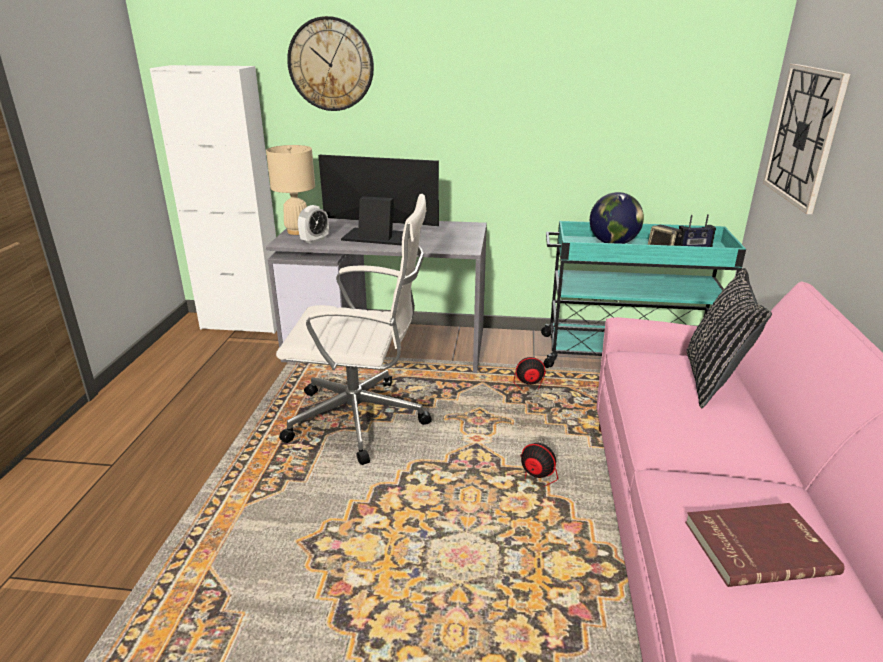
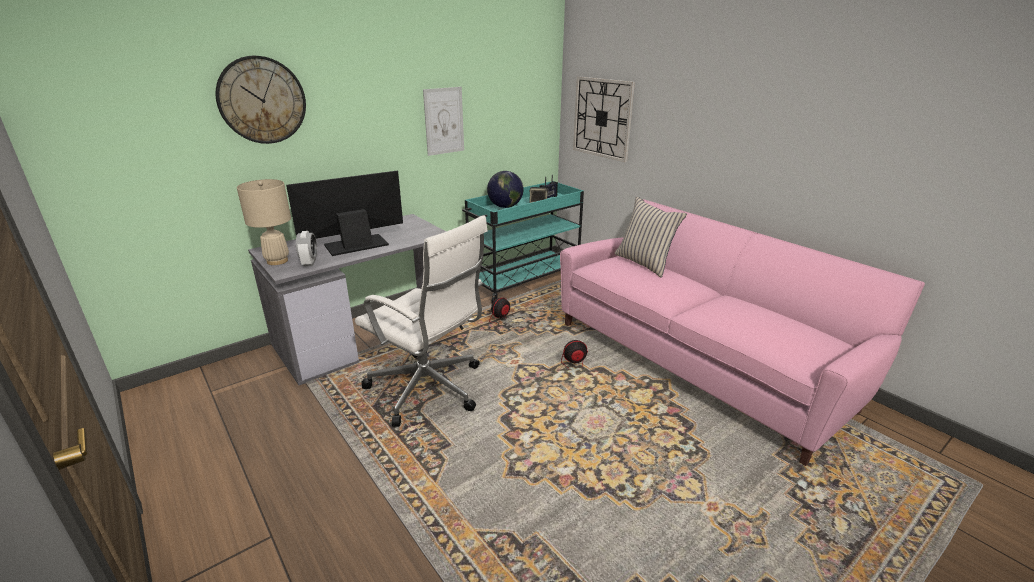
camera: 45 degrees left, 0 degrees up
white cabinet [150,65,277,334] -> none
white office chair [276,194,432,465] -> white office chair turned 75 degrees clockwise [355,215,488,427]
red book [685,503,845,587] -> none
black pillow [686,268,772,408] -> beige pillow [615,197,687,278]
none -> picture [423,87,464,156]

